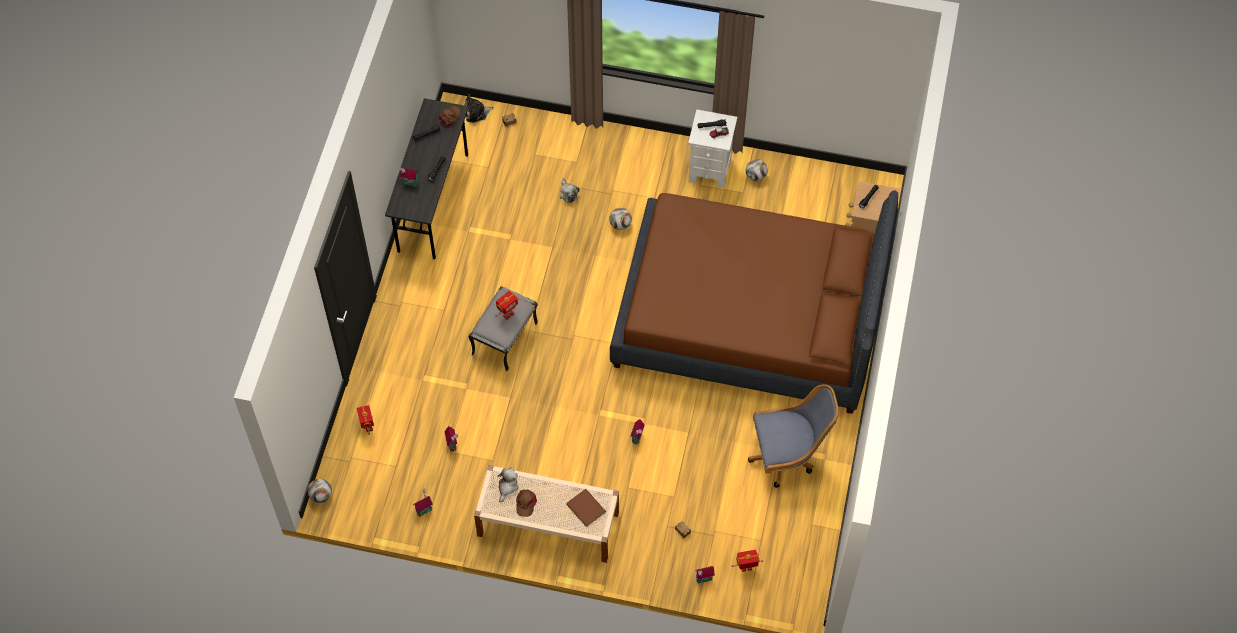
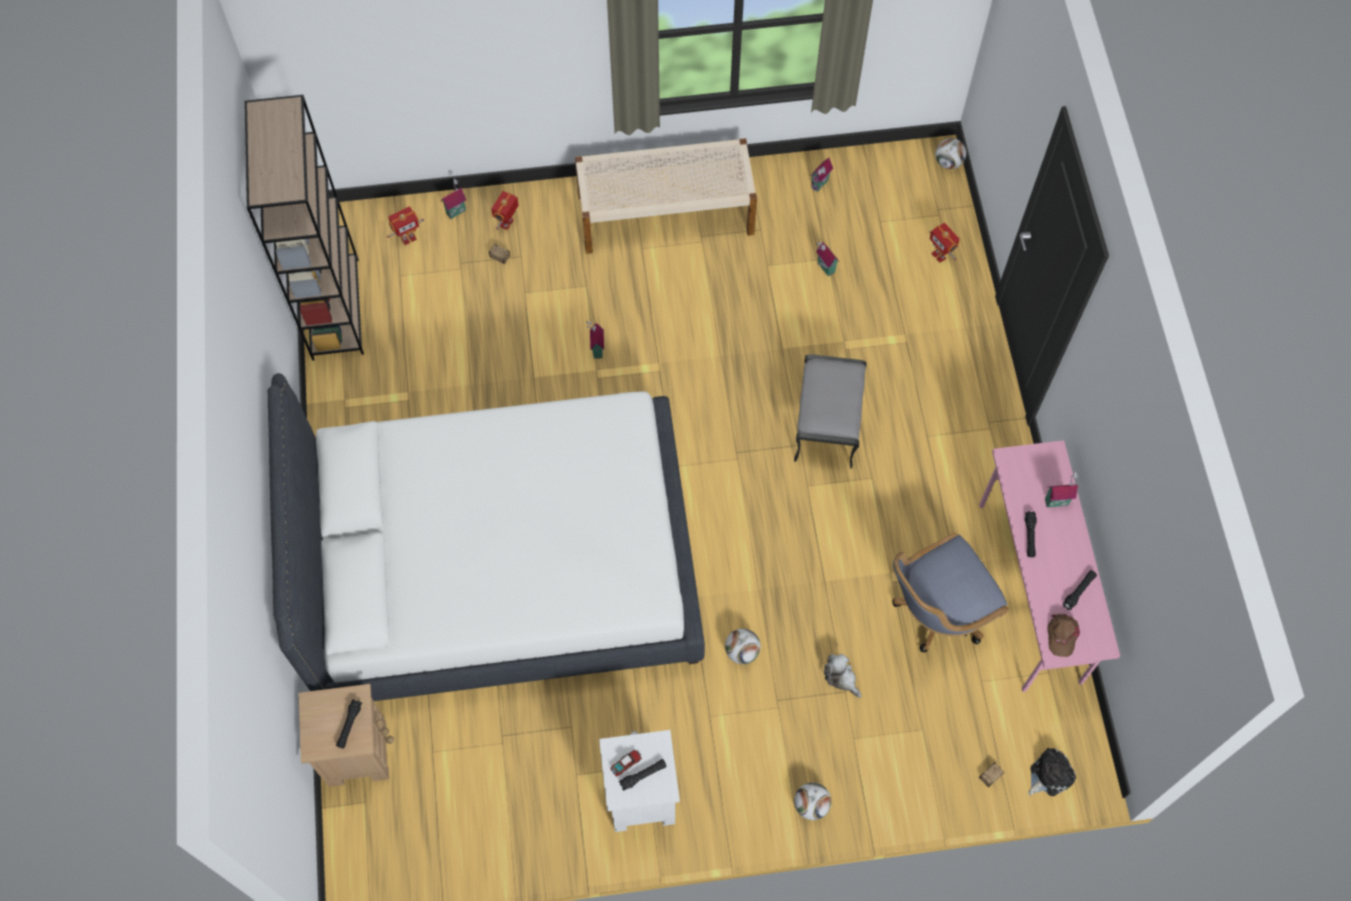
camera: 160 degrees right, 5 degrees up
grey desk [385,98,468,259] -> pink desk [979,440,1120,692]
toy robot [496,291,519,320] -> toy robot moved to [491,191,519,230]
plush toy [498,468,518,502] -> none
brown cap [516,490,537,517] -> none
brown book [566,489,606,527] -> none
brown bed [610,190,898,414] -> white bed [268,373,705,701]
football [746,159,768,181] -> football moved to [794,782,831,820]
blue office chair [748,384,839,488] -> blue office chair moved to [892,533,1008,652]
none -> beige bookcase [244,95,364,361]

